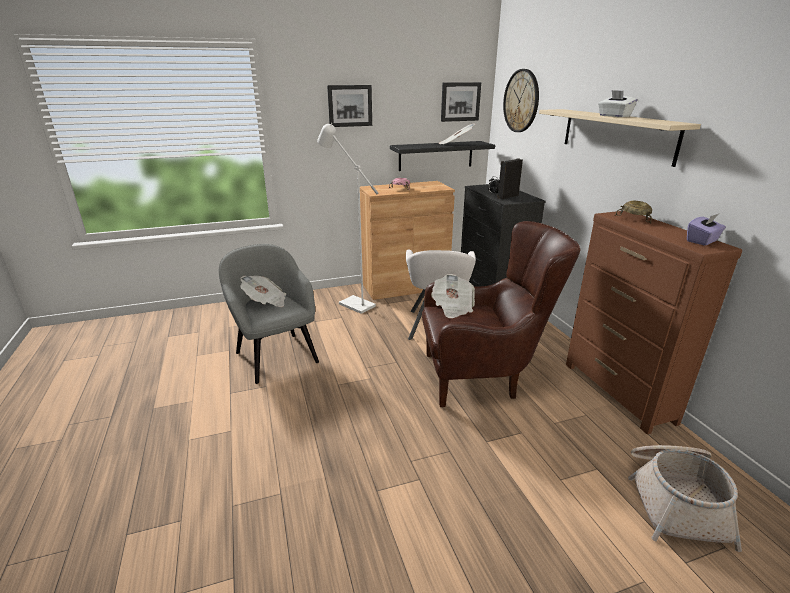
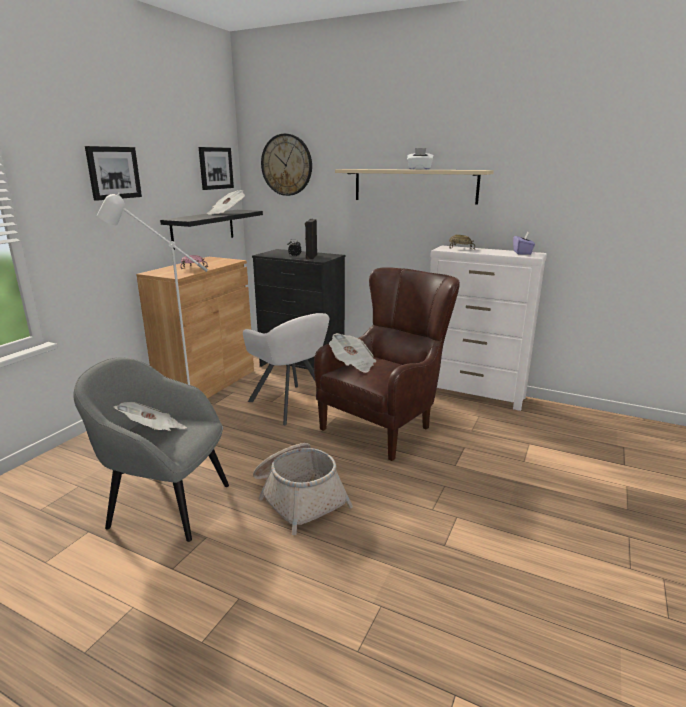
camera: 45 degrees left, 5 degrees down
brown dresser [566,211,742,434] -> white dresser [430,245,547,411]
basket [628,445,742,552] -> basket moved to [253,443,353,535]

